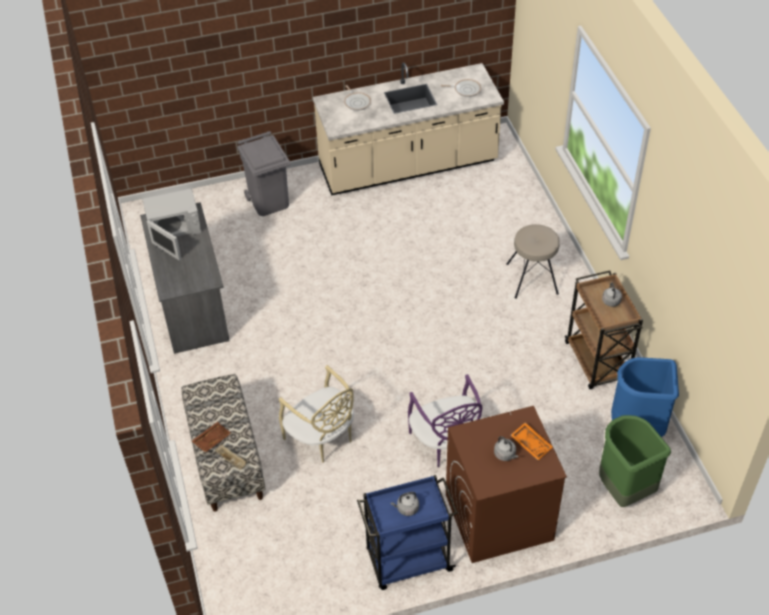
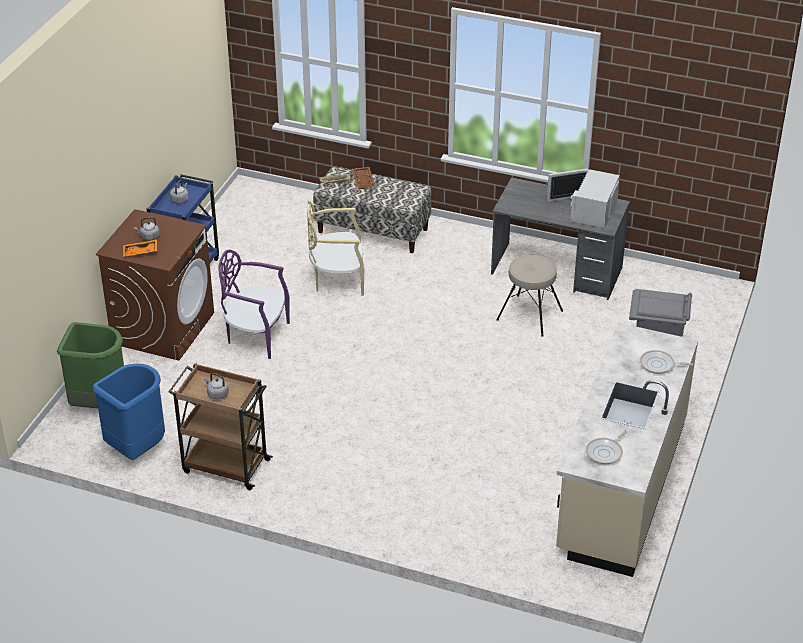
camera: 125 degrees right, 10 degrees down
beige stool [507,224,560,299] -> beige stool moved to [497,255,563,337]

